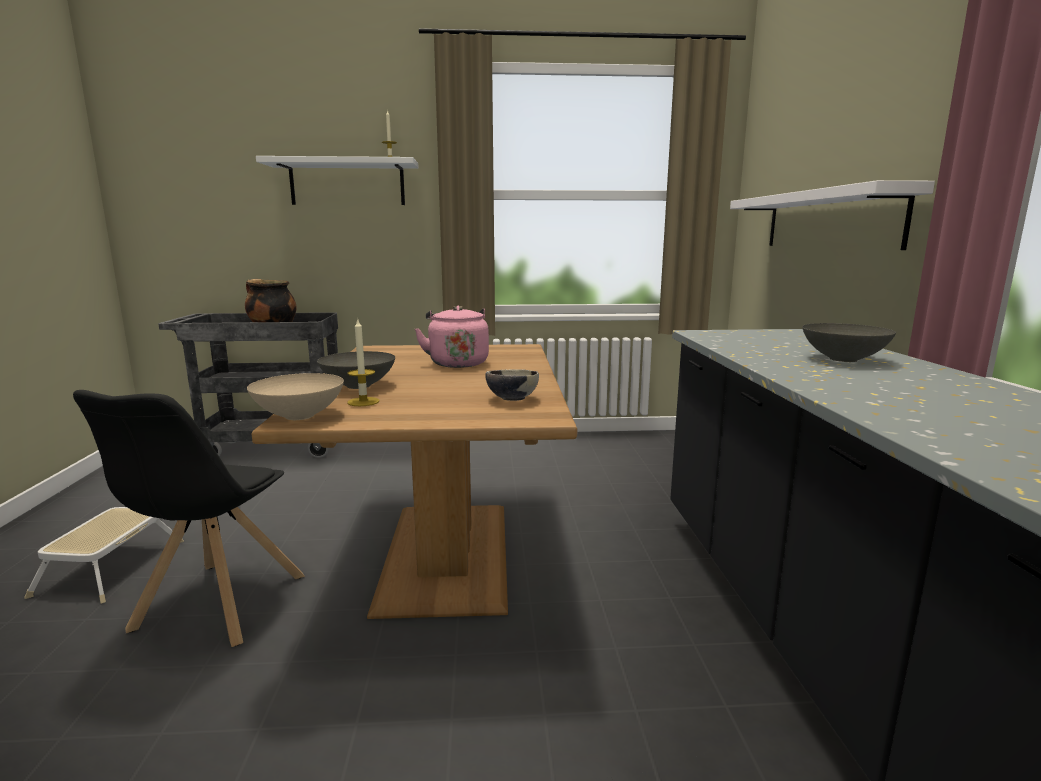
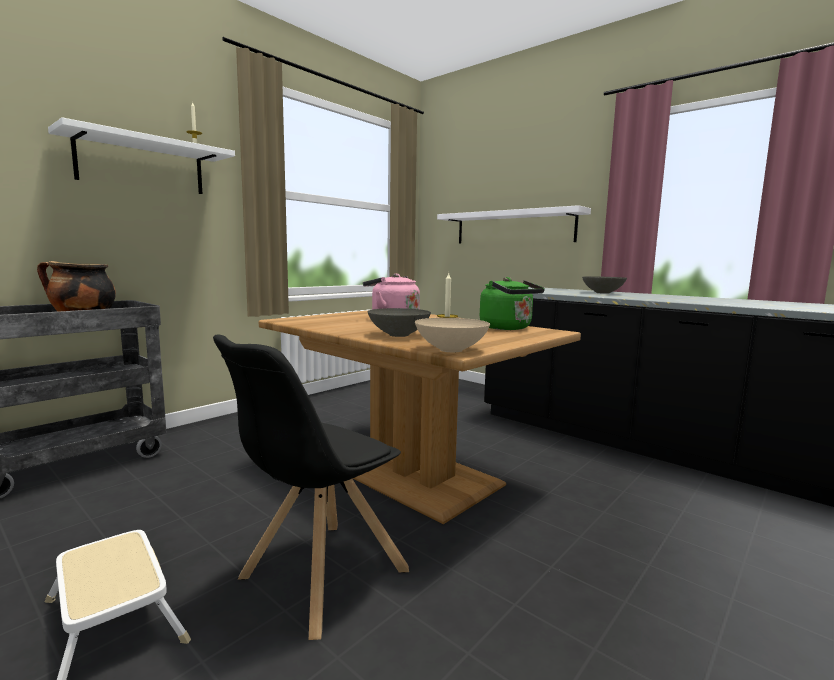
camera: 45 degrees left, 5 degrees down
black chair [73,390,305,647] -> black chair turned 75 degrees clockwise [213,334,409,640]
bowl [485,369,539,401] -> green kettle [480,277,545,330]

